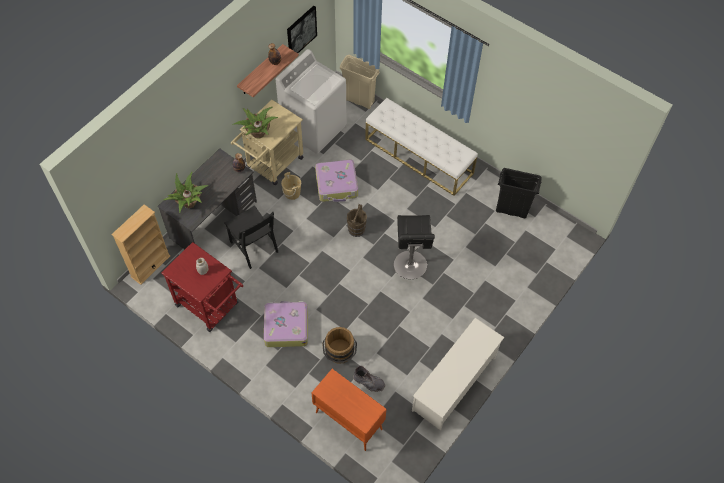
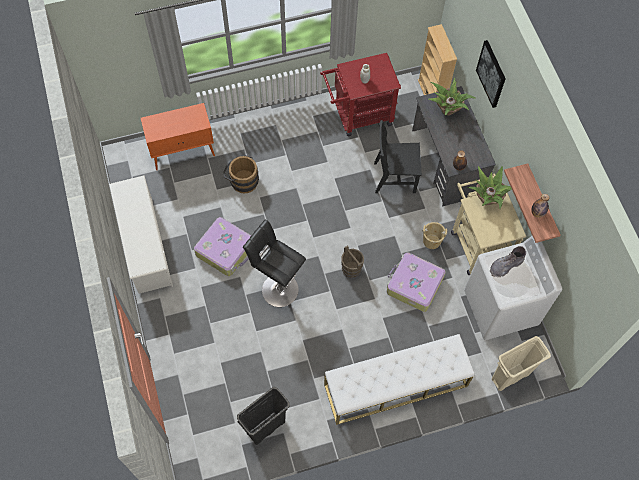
camera: 125 degrees right, 5 degrees up
suitcase [264,301,308,347] -> suitcase moved to [194,217,251,276]
picture [287,6,317,53] -> picture moved to [476,40,506,108]
grey boot [353,366,385,392] -> grey boot moved to [490,246,526,277]

